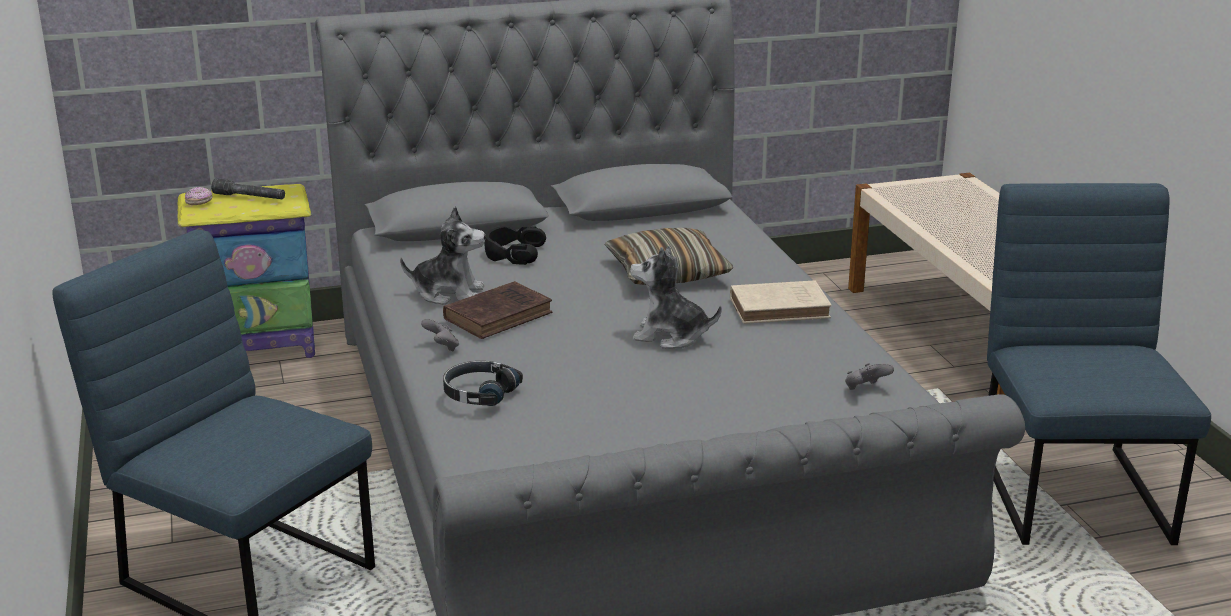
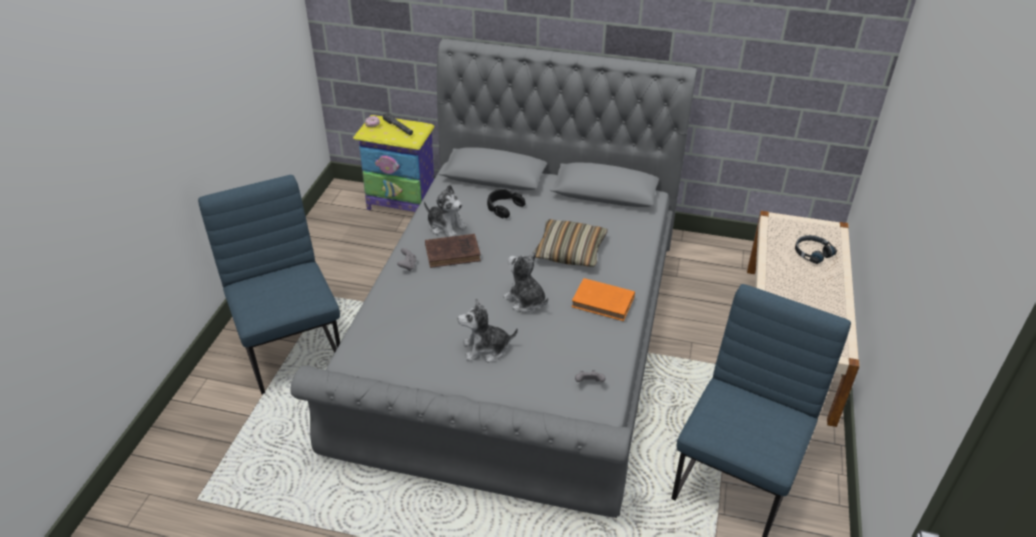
camera: 30 degrees right, 15 degrees up
black headphones [443,361,523,406] -> black headphones moved to [795,235,837,264]
beige book [730,280,831,324] -> orange book [571,278,635,321]
none -> plush toy [457,298,518,363]

